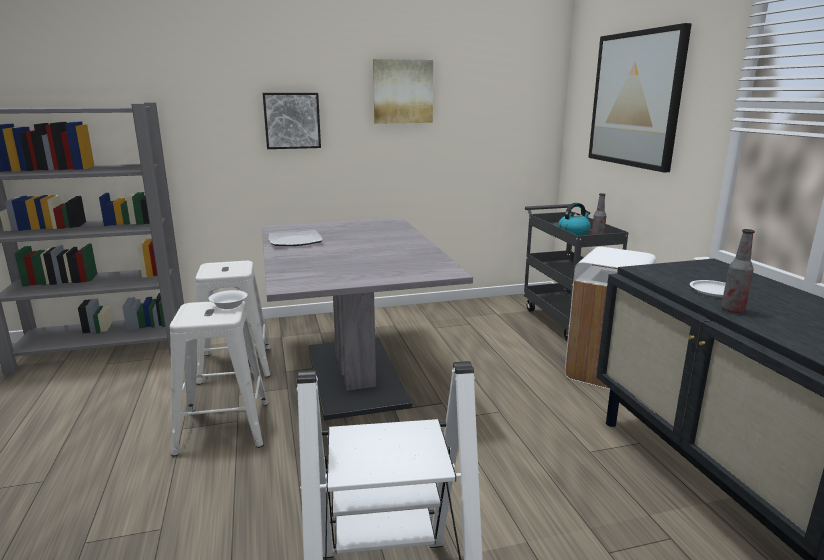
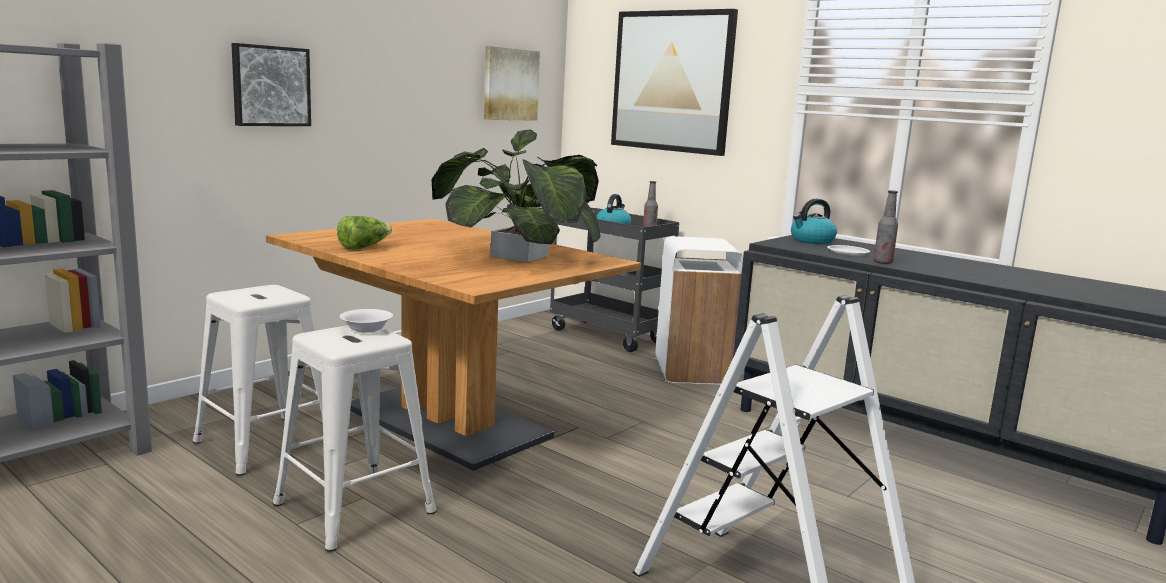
camera: 35 degrees left, 5 degrees down
grey dining table [262,218,473,420] -> brown dining table [266,219,641,471]
plate [269,230,323,246] -> lettuce [337,216,392,250]
picture [373,59,433,124] -> picture moved to [484,46,540,121]
none -> potted plant [432,129,601,263]
none -> kettle [791,199,837,244]

